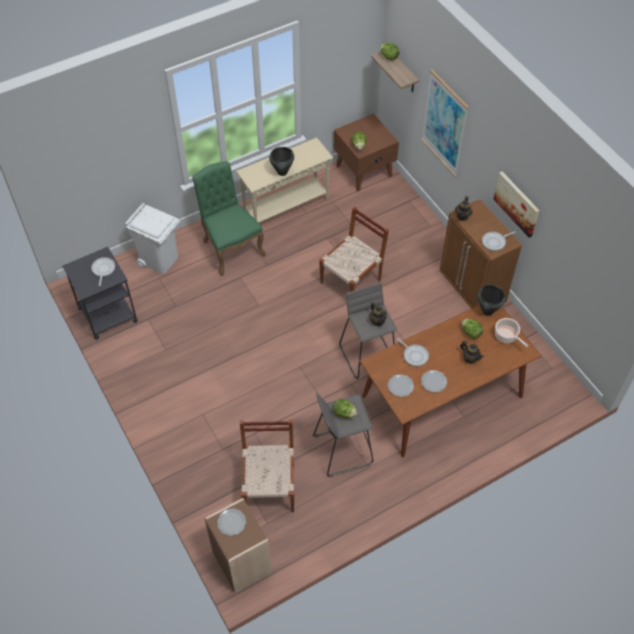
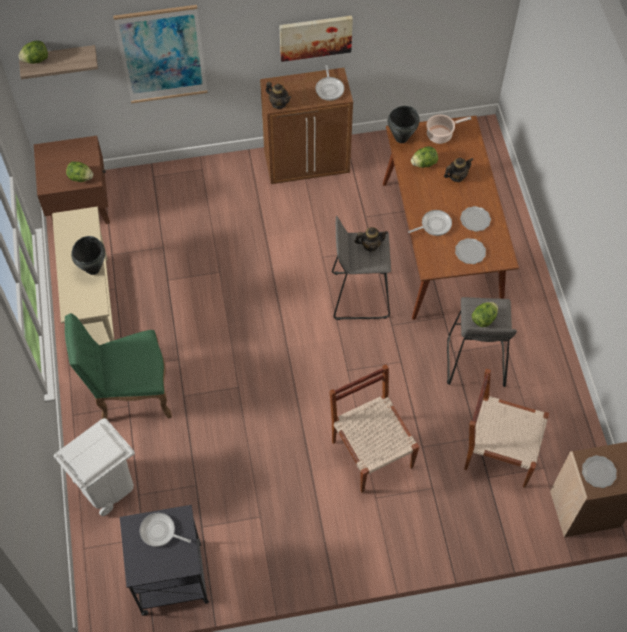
camera: 70 degrees left, 5 degrees up
chair [319,207,389,292] -> chair moved to [330,364,419,493]

